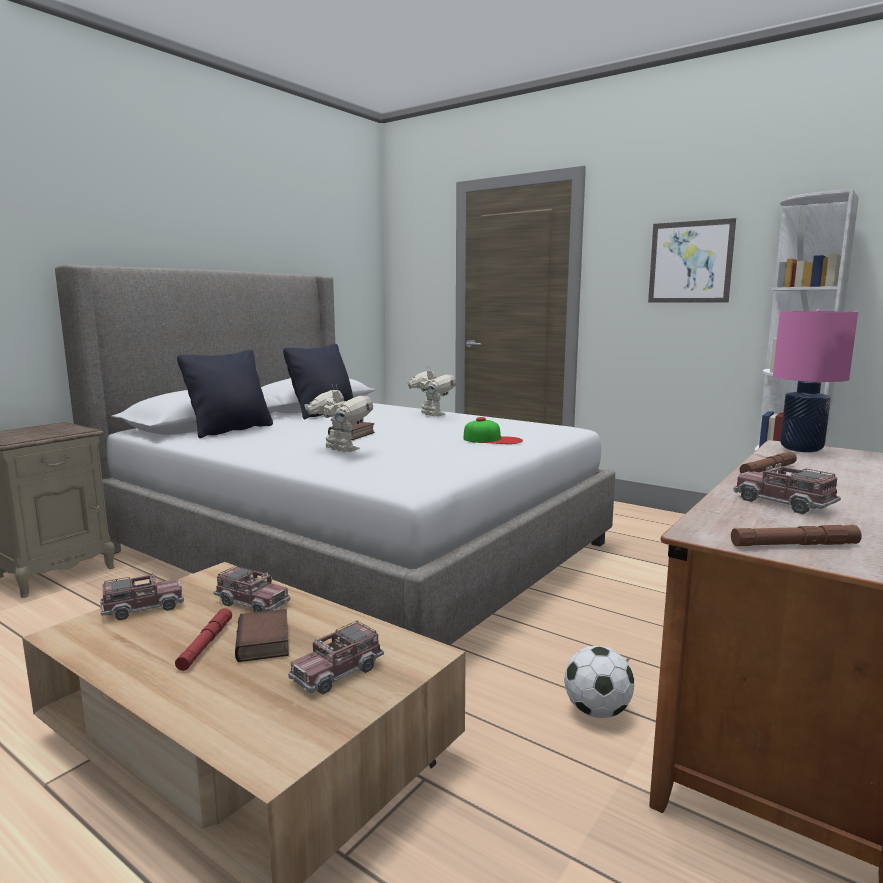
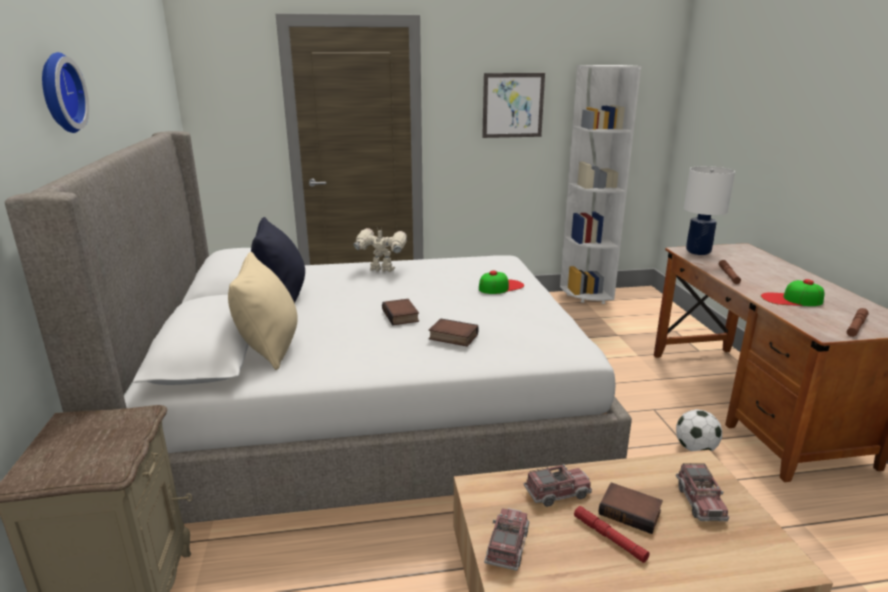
camera: 45 degrees left, 10 degrees up
black pillow [177,350,273,438] -> beige pillow [228,252,298,370]
toy robot [305,385,373,452] -> book [429,318,479,347]
toy truck [733,463,841,514] -> cap [761,279,825,306]
pink table lamp [773,309,858,452] -> white table lamp [684,166,735,255]
none -> wall clock [42,52,89,133]

